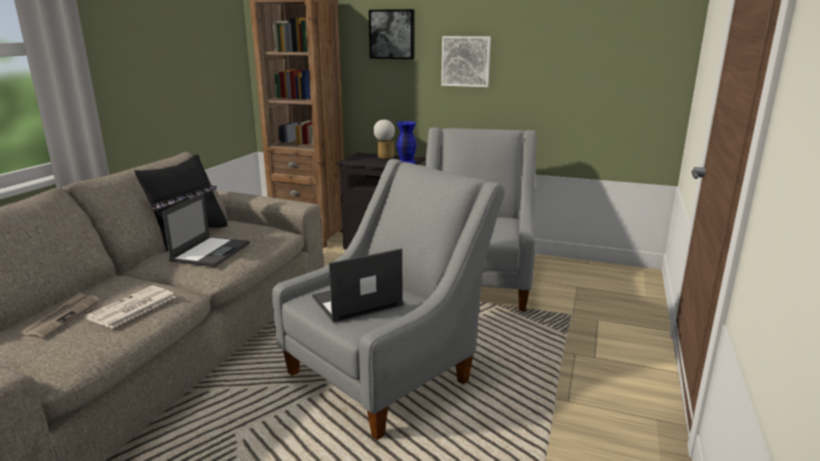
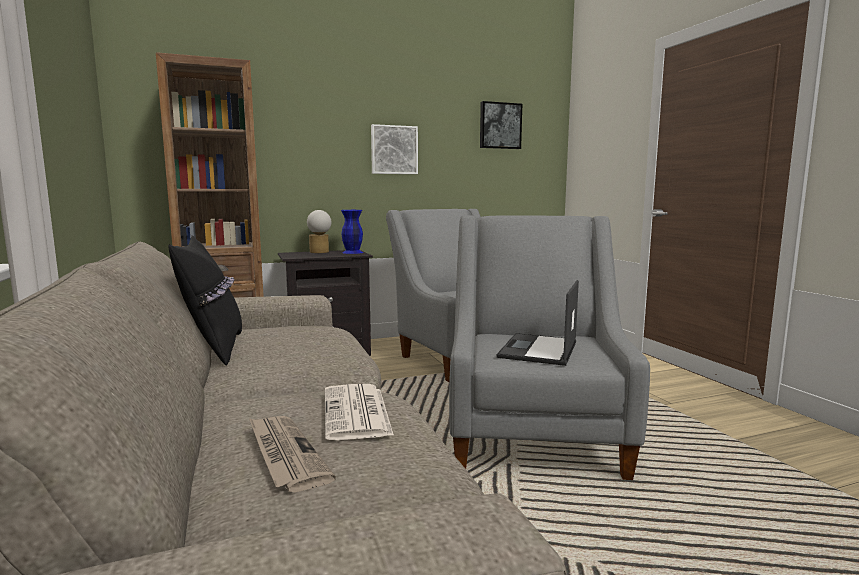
camera: 40 degrees left, 10 degrees down
laptop [162,193,250,267] -> none
picture [369,9,415,59] -> picture moved to [480,101,522,149]

